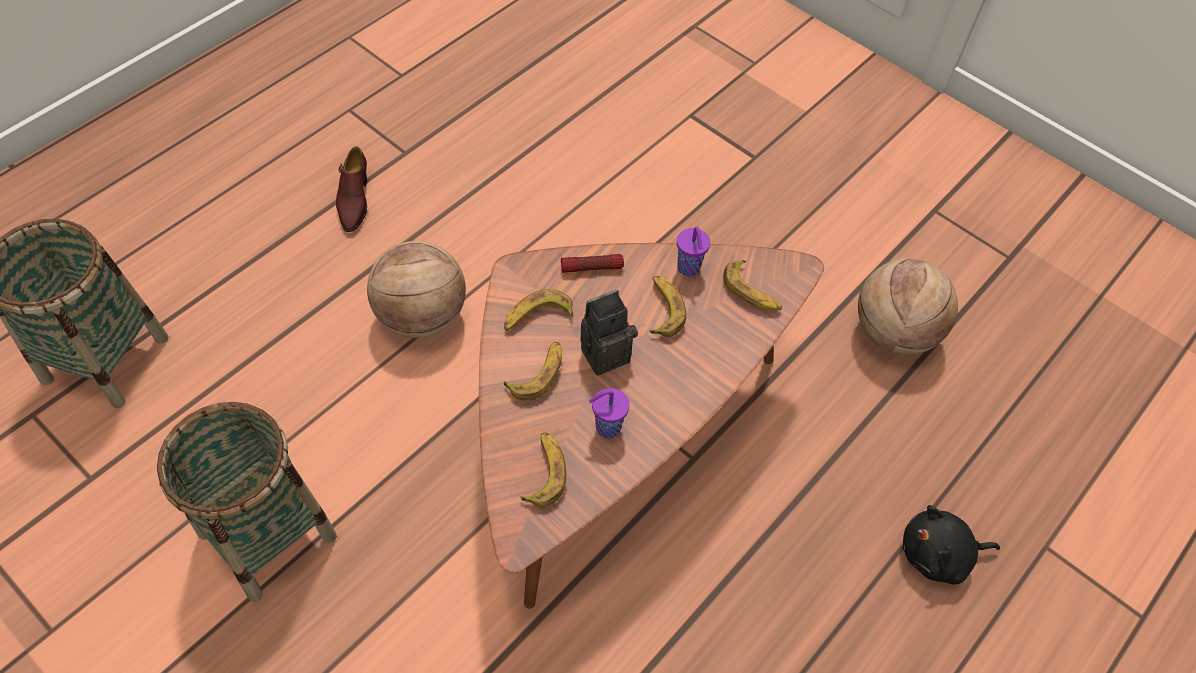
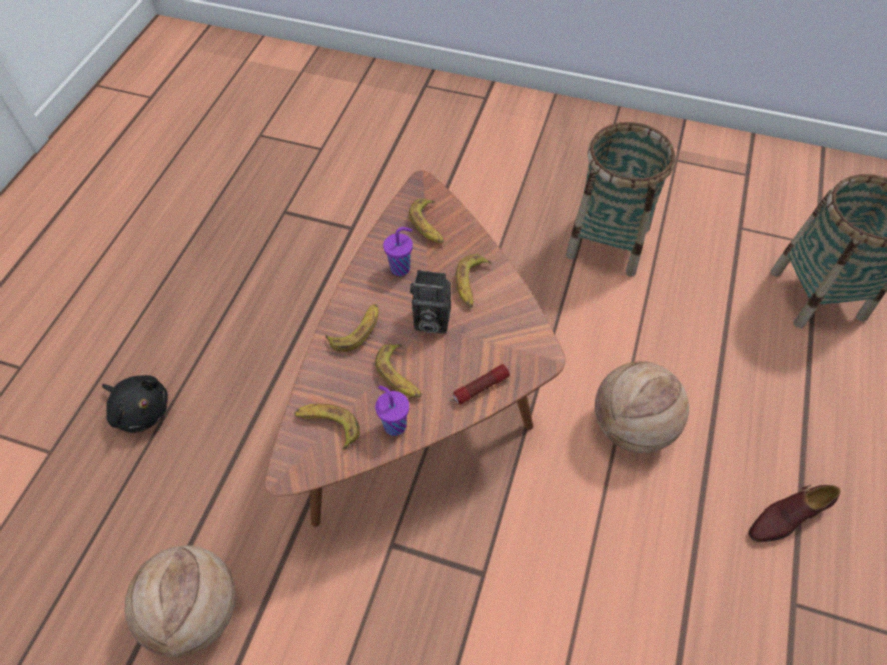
camera: 160 degrees right, 0 degrees up
brown shoe [336,146,367,232] -> brown shoe turned 90 degrees counterclockwise [748,485,840,542]
banana [504,289,573,331] -> banana moved to [325,304,379,352]
camera [581,290,638,376] -> camera turned 60 degrees clockwise [410,270,451,334]
black plush toy [903,505,1000,584] -> black plush toy turned 60 degrees clockwise [102,375,168,433]

